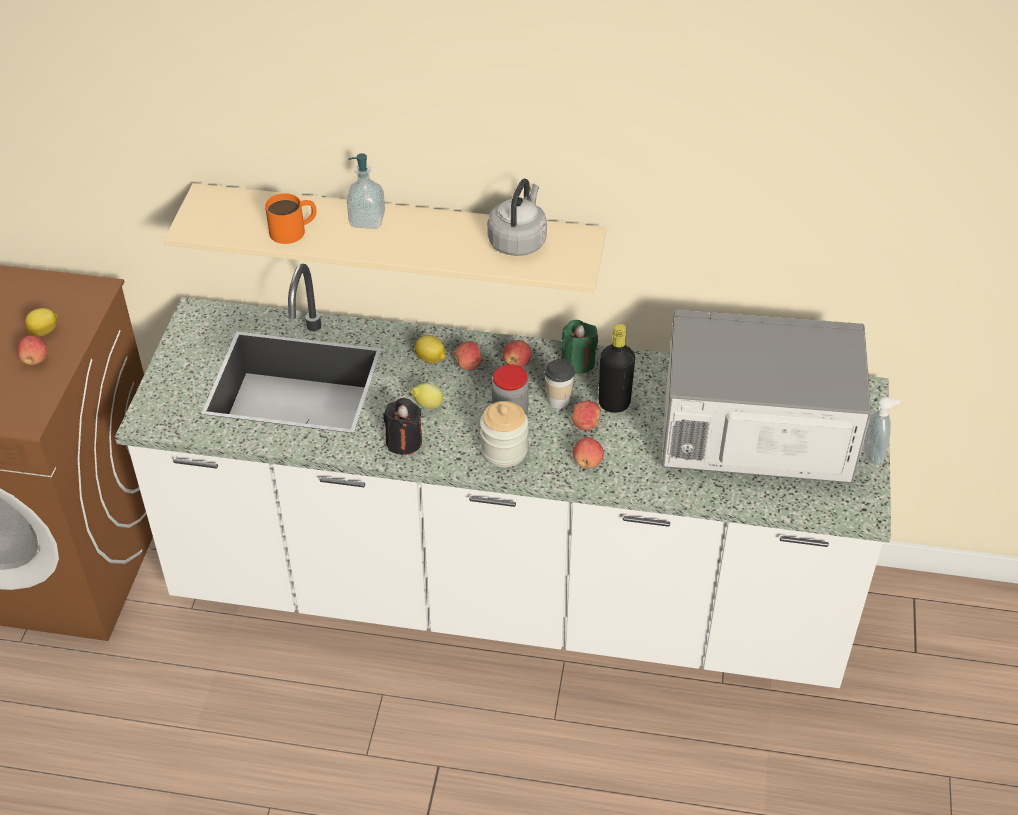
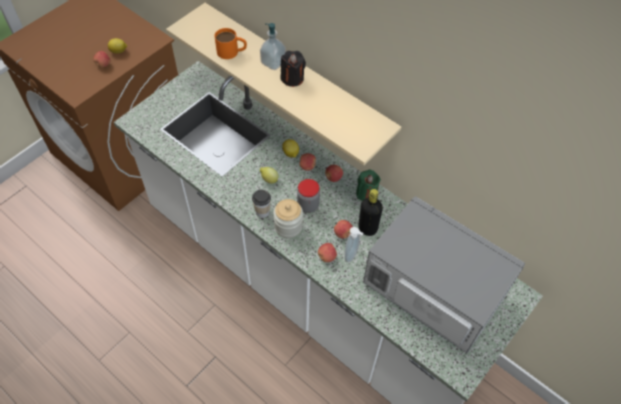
camera: 30 degrees right, 10 degrees up
black candle [383,398,422,455] -> black candle moved to [281,51,306,87]
grey kettle [488,179,547,256] -> none
cup [545,359,575,409] -> cup moved to [252,190,271,218]
soap dispenser [864,397,901,465] -> soap dispenser moved to [345,227,363,262]

